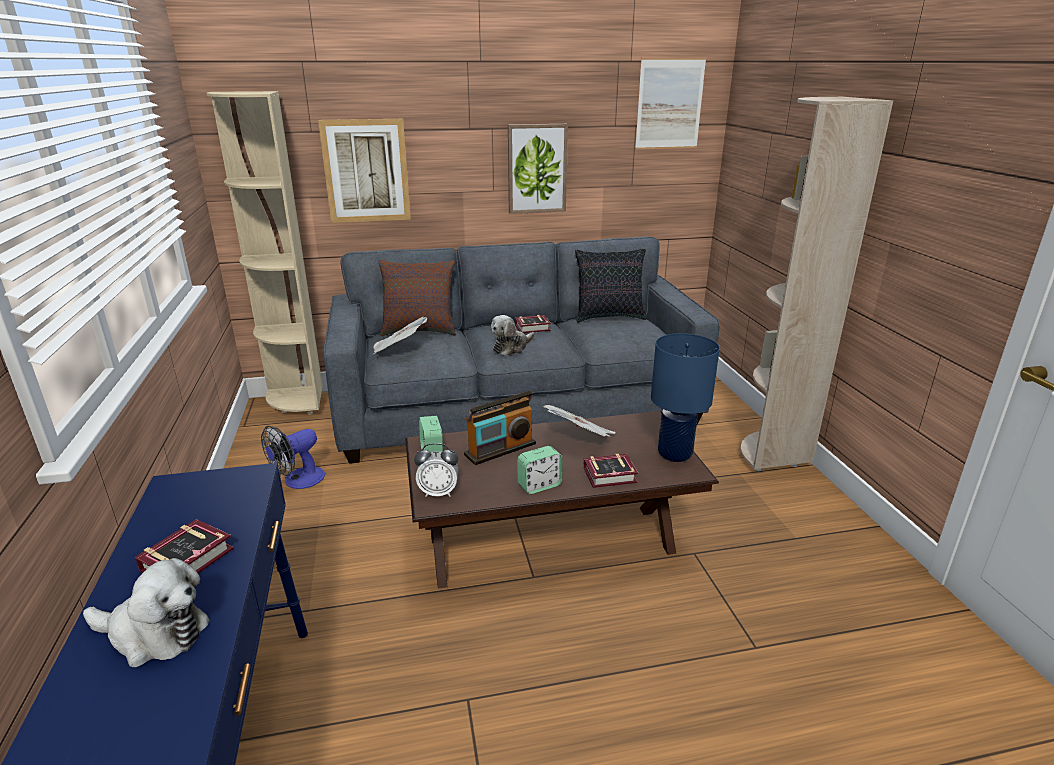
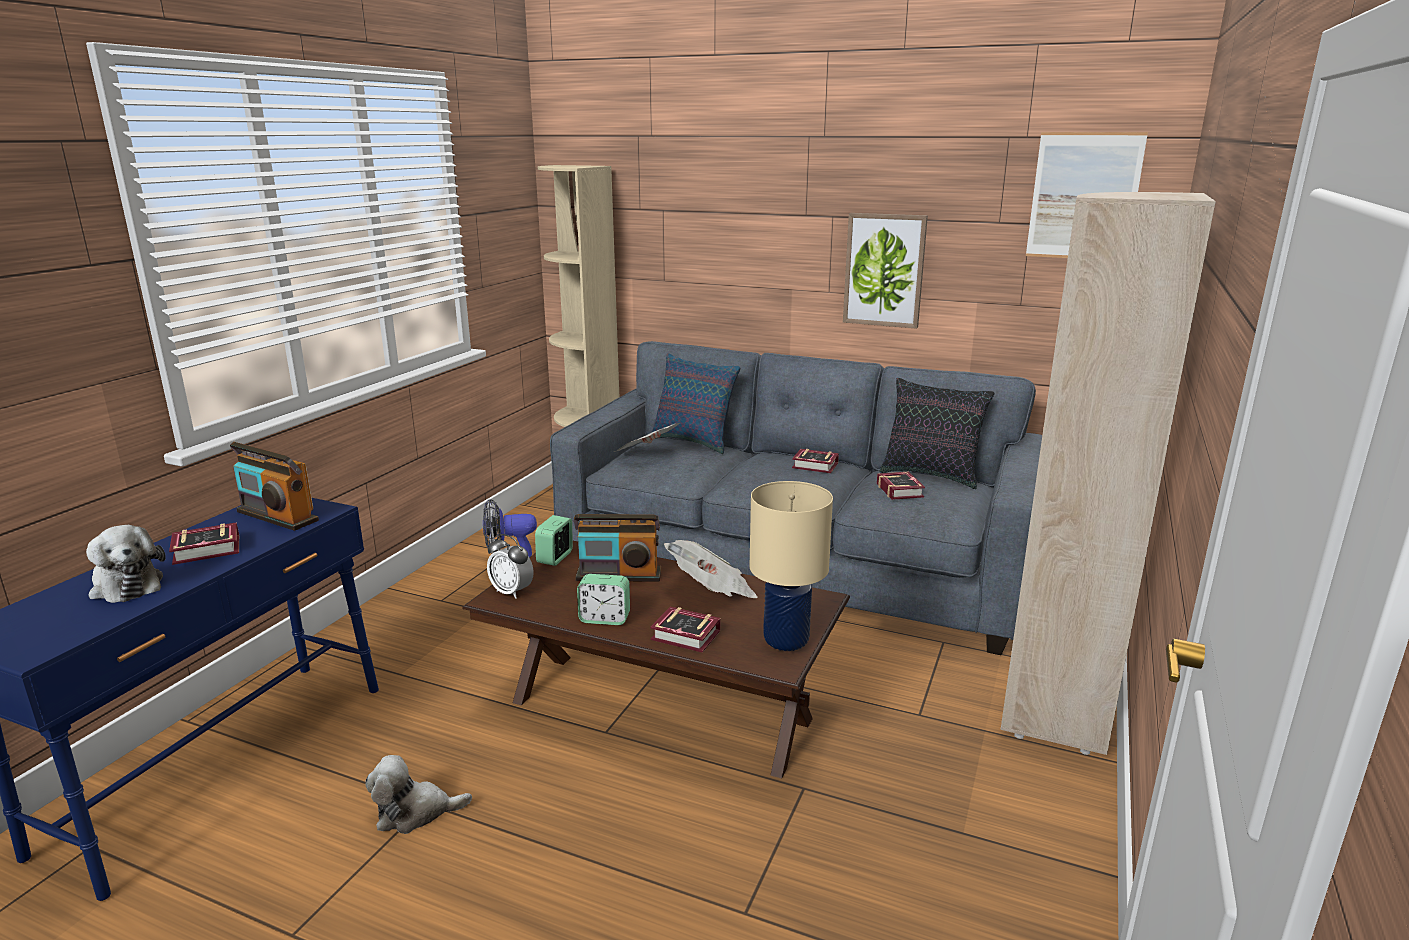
camera: 35 degrees right, 5 degrees down
picture [318,119,411,223] -> none
brown pillow [379,260,456,336] -> blue pillow [652,353,740,454]
plush toy [491,315,535,356] -> plush toy moved to [365,755,472,834]
blue table lamp [651,333,720,462] -> beige table lamp [750,481,833,651]
none -> radio [230,442,319,531]
none -> book [877,472,925,500]

